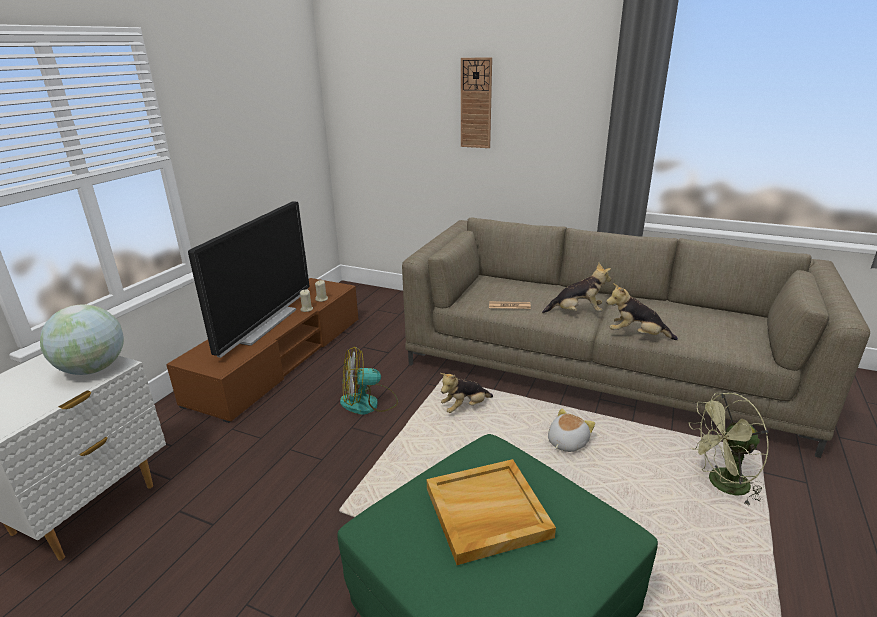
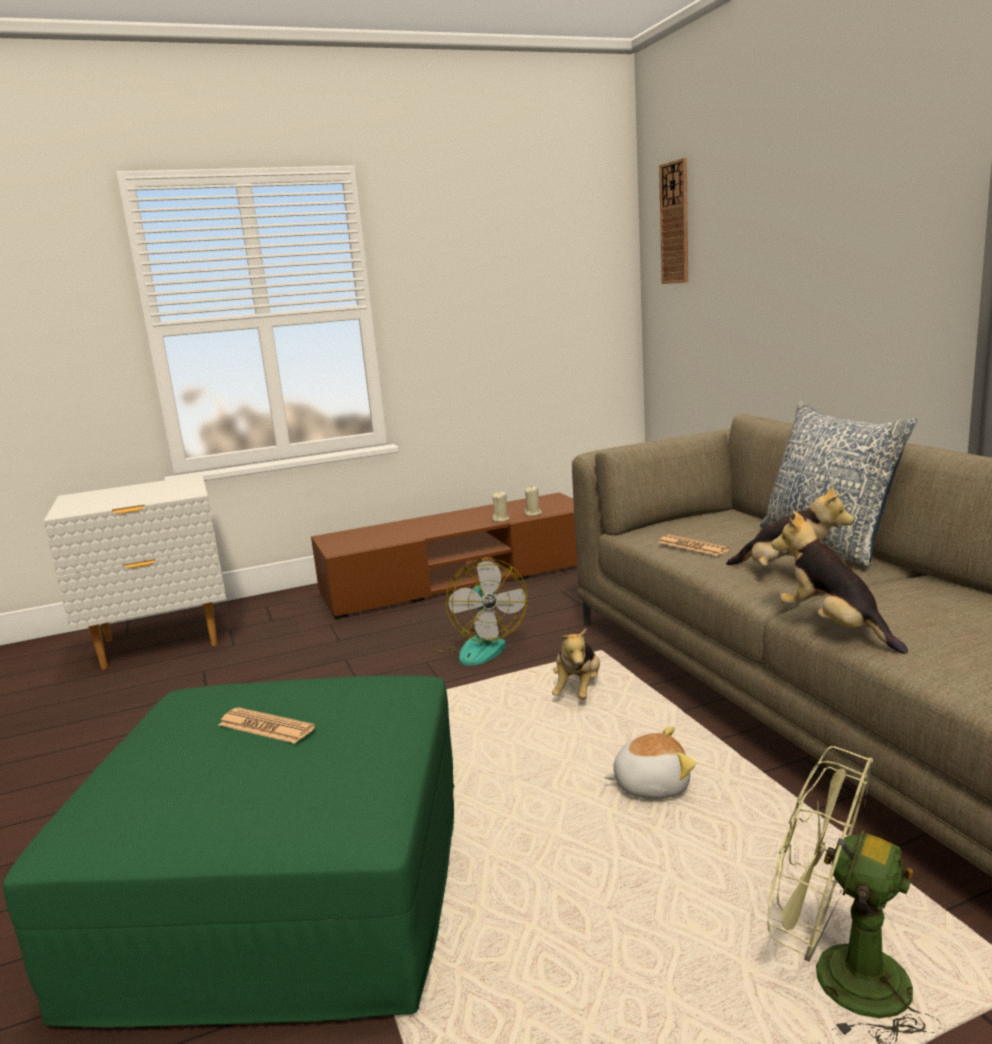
camera: 45 degrees right, 10 degrees down
globe [40,304,124,375] -> none
television [188,201,309,358] -> none
fan [340,347,398,415] -> fan turned 135 degrees counterclockwise [430,558,528,666]
beige tray [427,459,556,565] -> newspaper [219,707,315,743]
plush toy [440,373,493,413] -> plush toy turned 90 degrees counterclockwise [552,628,600,700]
wall clock [461,57,492,148] -> wall clock moved to [659,158,688,284]
none -> pillow [760,402,917,568]

